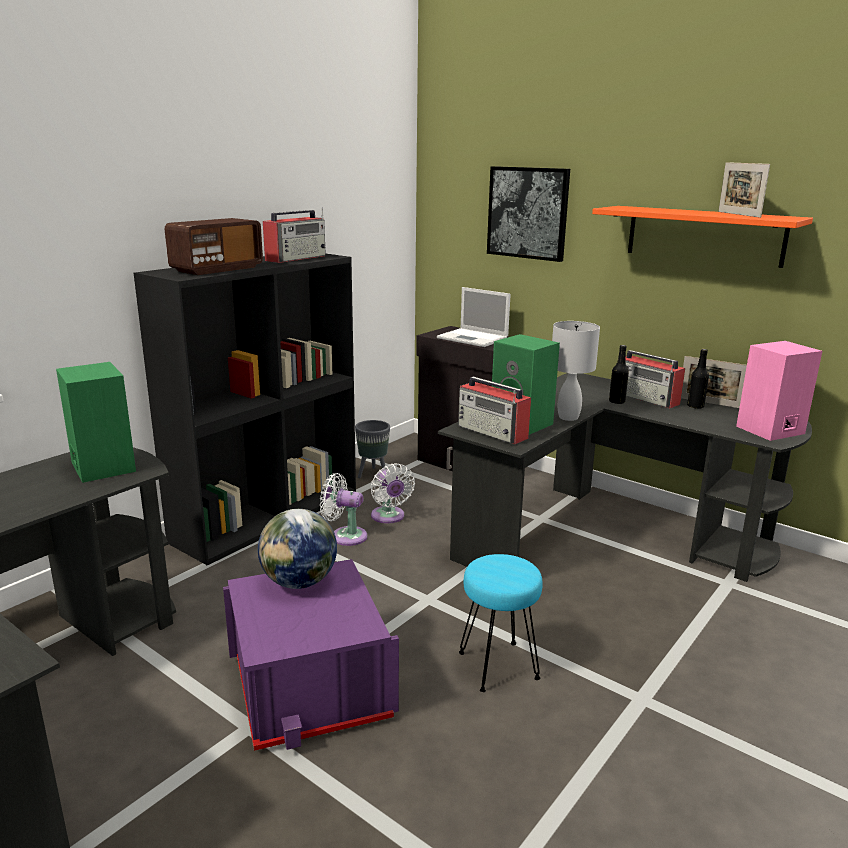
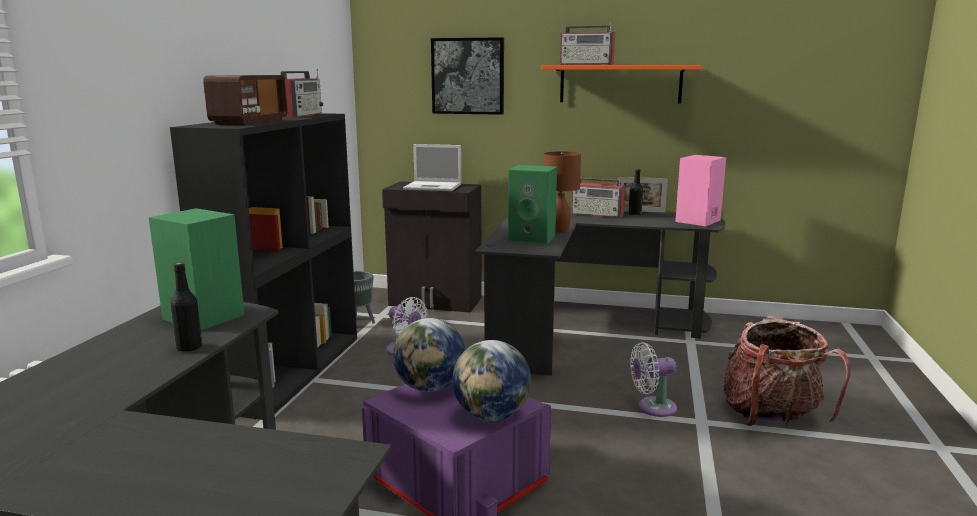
camera: 25 degrees left, 5 degrees down
white fan [320,473,367,546] -> white fan moved to [630,342,677,417]
radio [458,377,531,444] -> radio moved to [560,23,615,65]
turquoise stool [459,554,543,692] -> none
white table lamp [552,321,600,421] -> brown table lamp [543,151,581,233]
black bottle [609,345,629,404] -> black bottle moved to [170,262,202,351]
picture frame [718,162,770,218] -> none
none -> globe [452,340,531,421]
none -> backpack [723,316,851,426]

